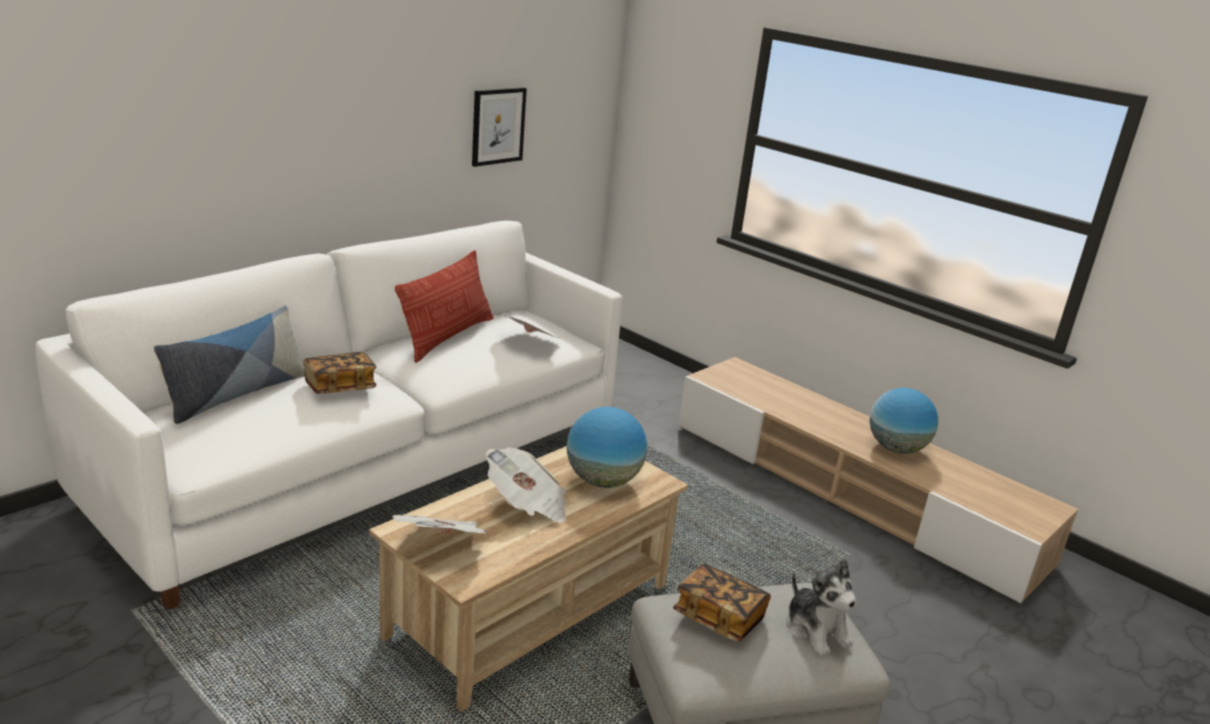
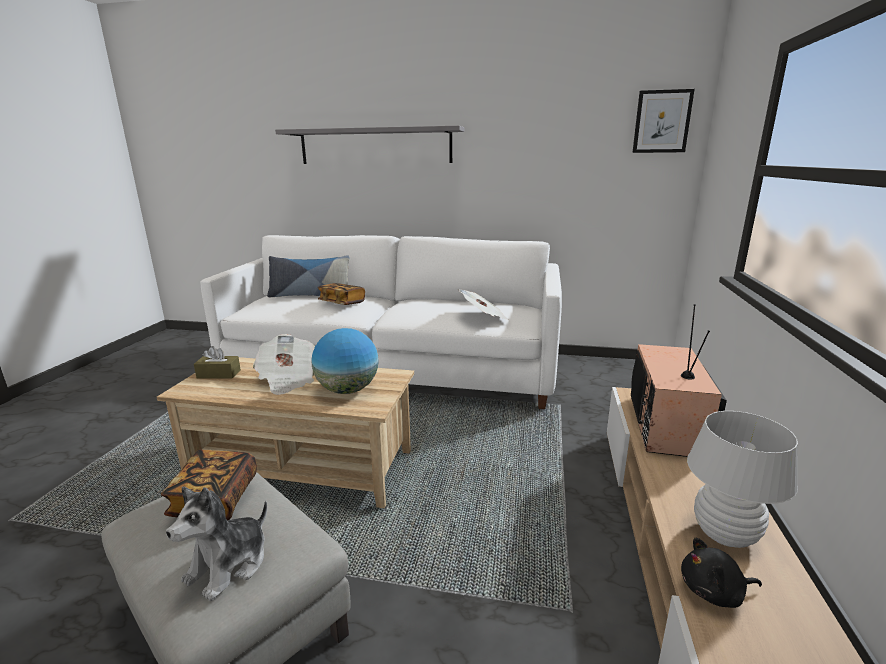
camera: 60 degrees right, 5 degrees down
newspaper [393,515,487,534] -> brown tissue box [194,346,241,379]
pillow [395,250,494,363] -> none
picture [472,87,527,167] -> picture moved to [632,89,695,153]
globe [870,388,938,454] -> white table lamp [687,411,798,548]
none -> grey shelf [275,126,465,164]
none -> television [631,304,727,457]
none -> black plush toy [681,538,762,608]

